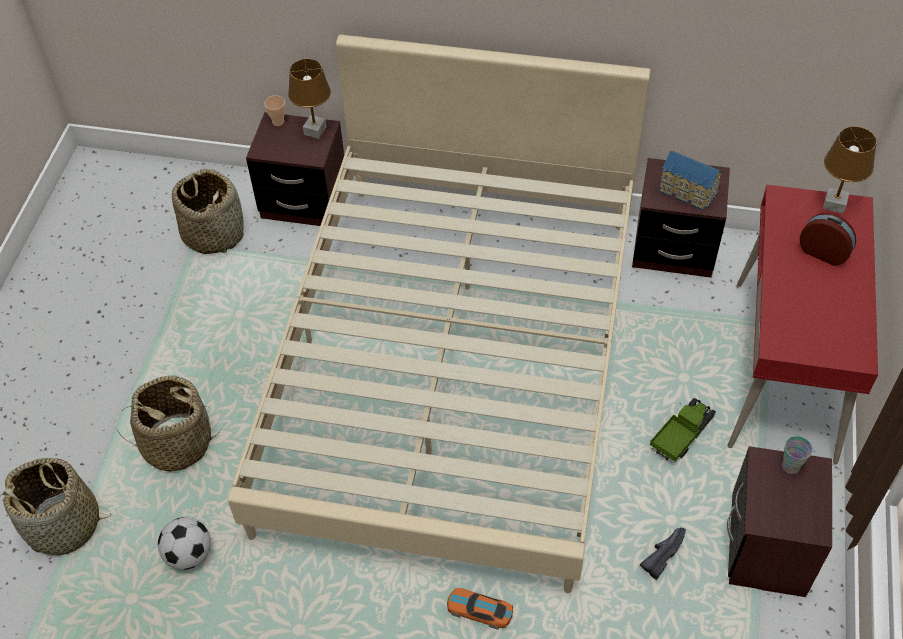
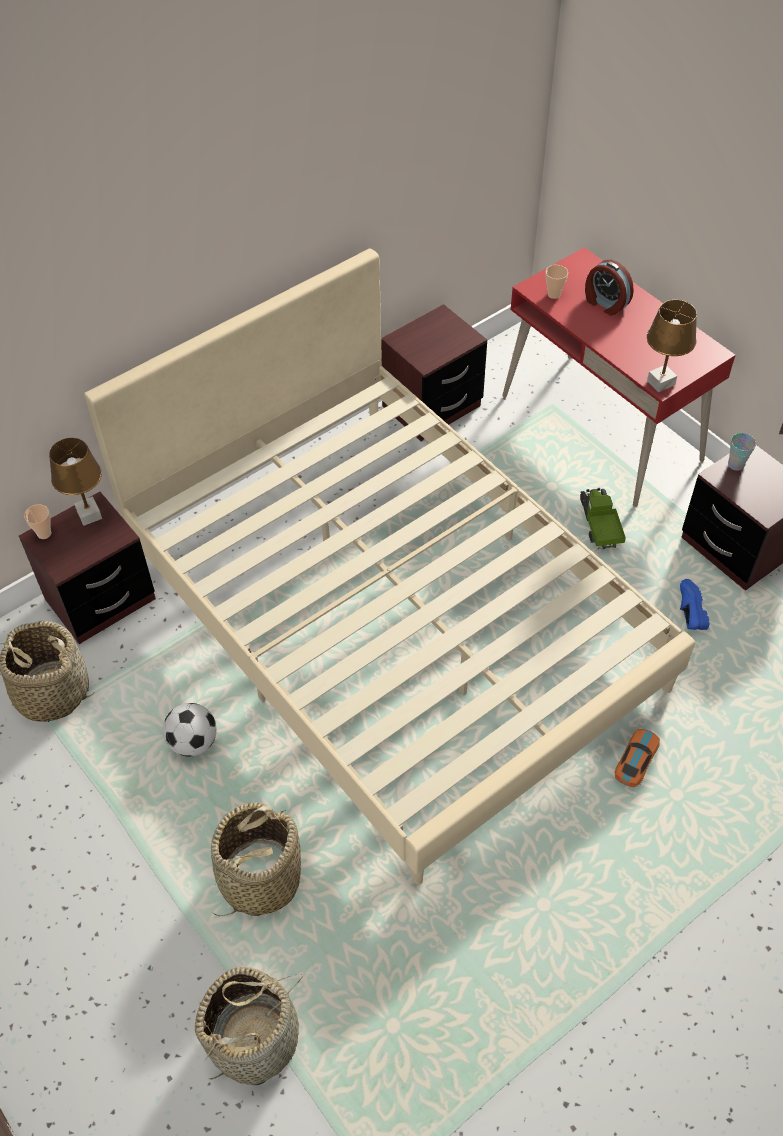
camera: 50 degrees left, 0 degrees up
football [158,517,211,570] -> football moved to [163,703,217,757]
toy car [447,588,513,630] -> toy car turned 150 degrees clockwise [614,729,660,787]
black shoe [640,528,686,580] -> blue shoe [680,579,710,630]
toy house [659,151,723,210] -> none
alarm clock [800,213,856,266] -> alarm clock turned 120 degrees counterclockwise [585,260,634,316]
brown table lamp [823,126,877,214] -> brown table lamp moved to [647,300,697,392]
none -> cup [545,265,568,299]

